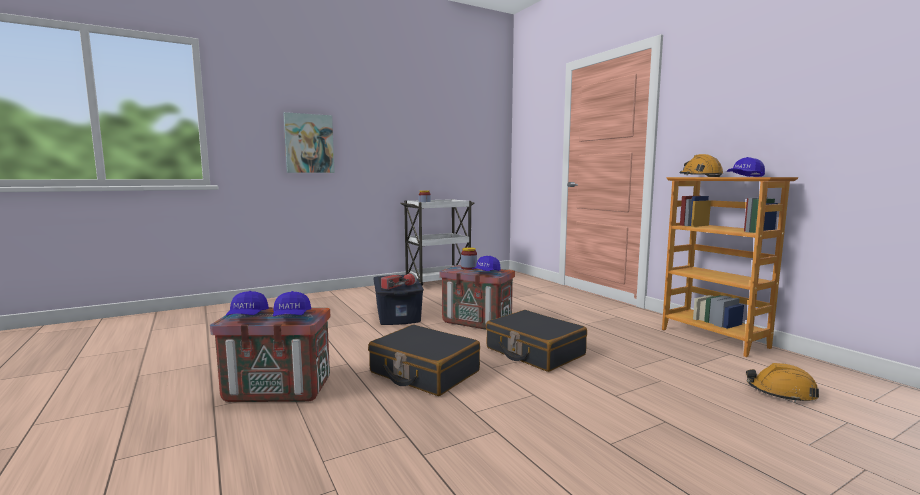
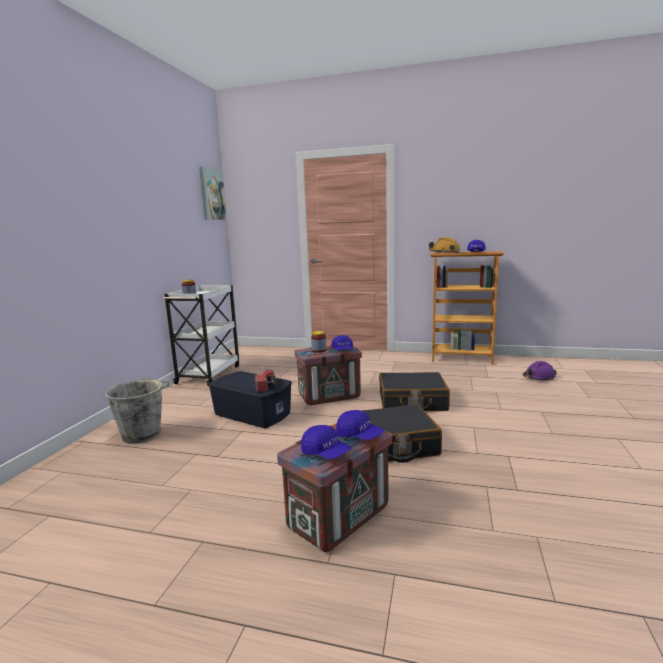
camera: 45 degrees left, 5 degrees up
picture [283,112,335,173] -> picture moved to [199,167,227,220]
orange hard hat [746,363,819,403] -> purple hard hat [523,361,557,380]
none -> grey bucket [105,379,169,444]

